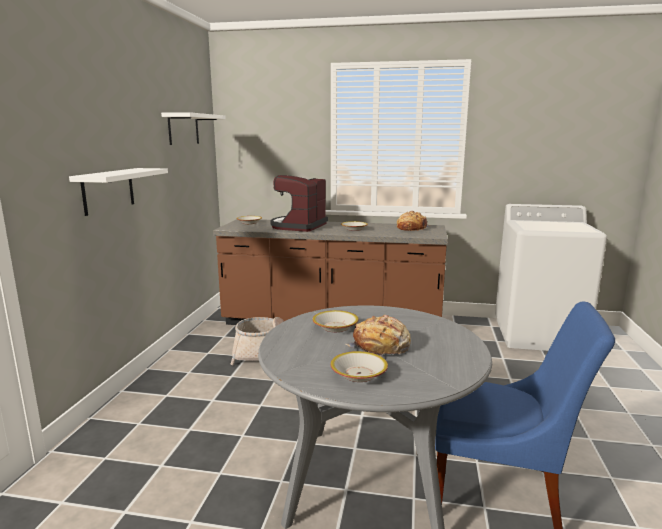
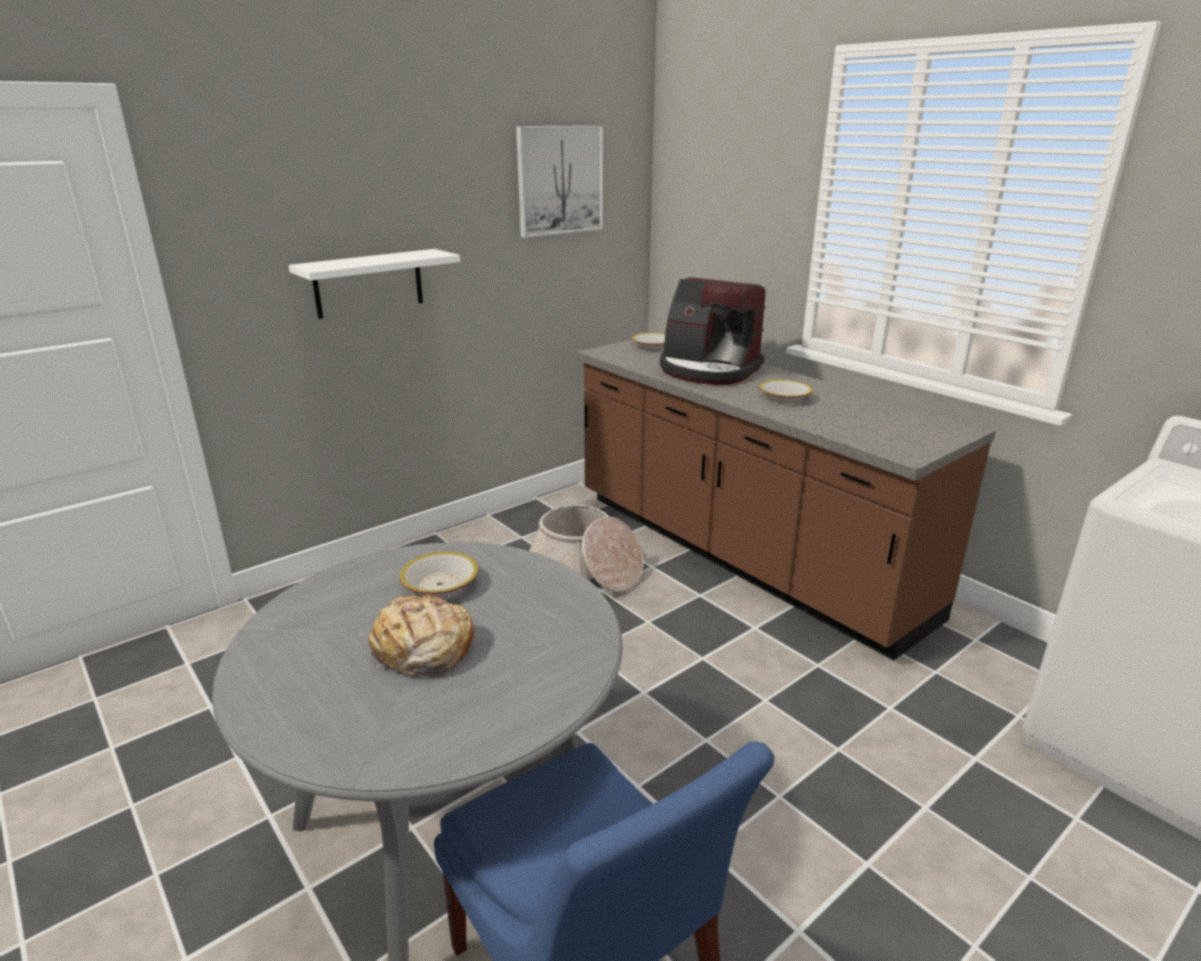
camera: 40 degrees right, 10 degrees up
white shelf [161,112,226,145] -> picture [516,125,603,238]
coffee machine [270,175,328,232] -> coffee machine turned 120 degrees counterclockwise [660,277,766,385]
bowl [331,351,388,382] -> none
bread [397,211,429,231] -> none

